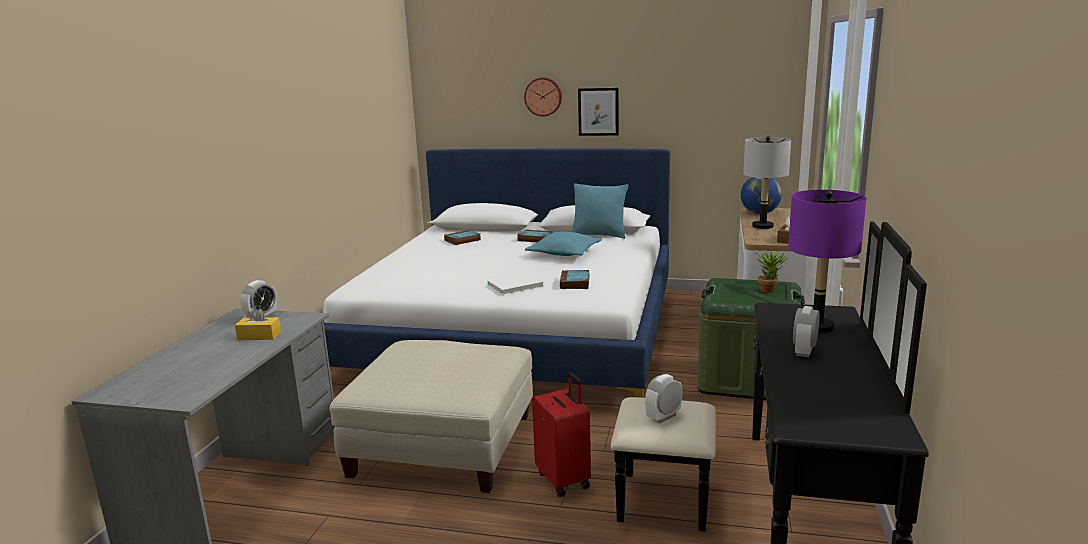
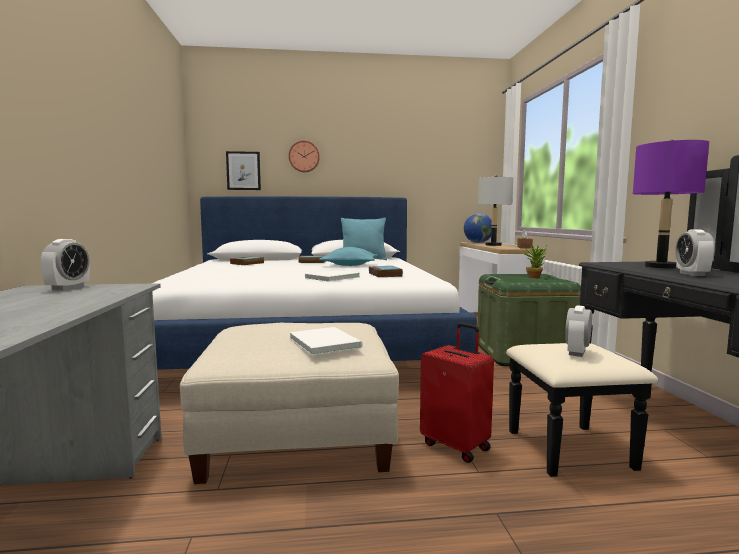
camera: 20 degrees left, 10 degrees down
yellow tissue box [235,307,281,340] -> none
picture [578,88,619,136] -> picture moved to [226,151,261,190]
none -> white book [289,327,362,355]

